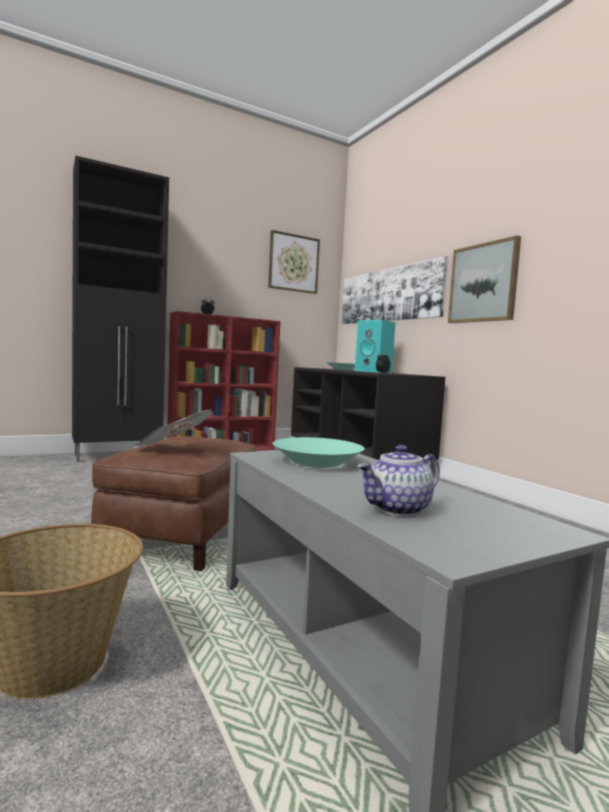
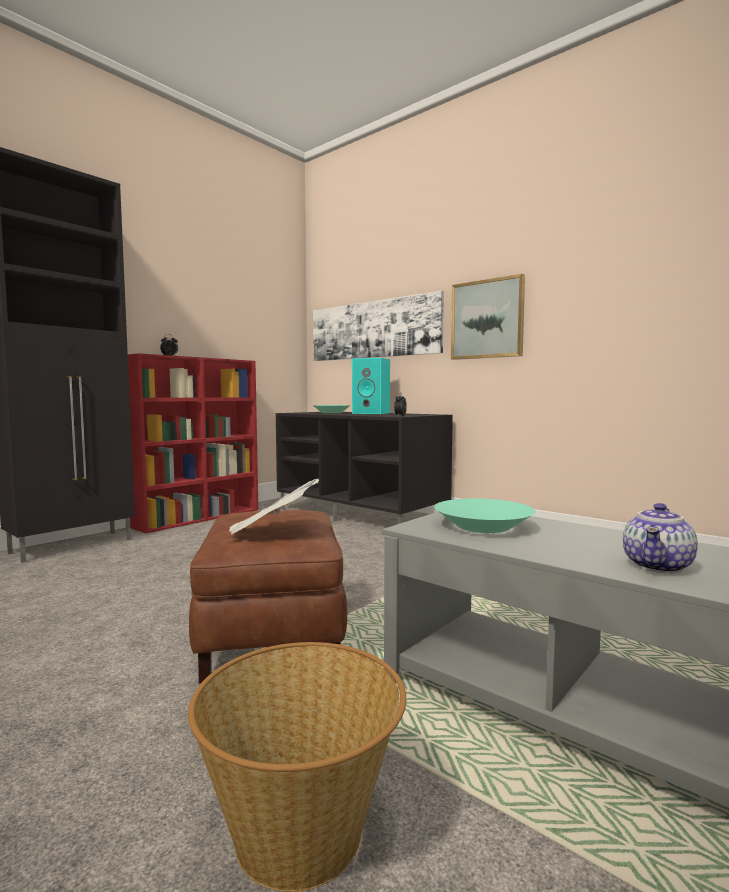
camera: 20 degrees left, 0 degrees up
picture [268,230,320,294] -> none

